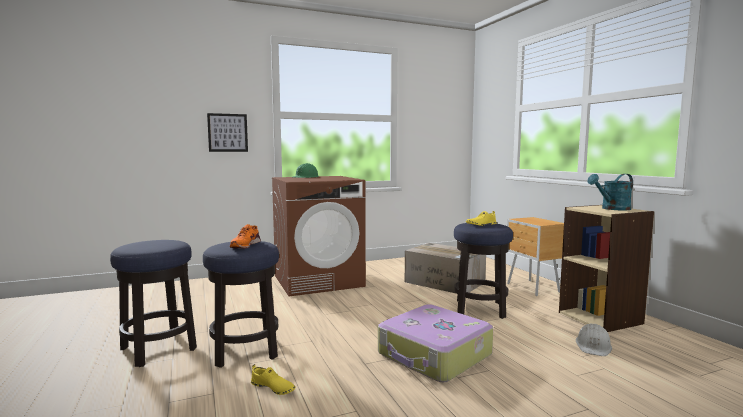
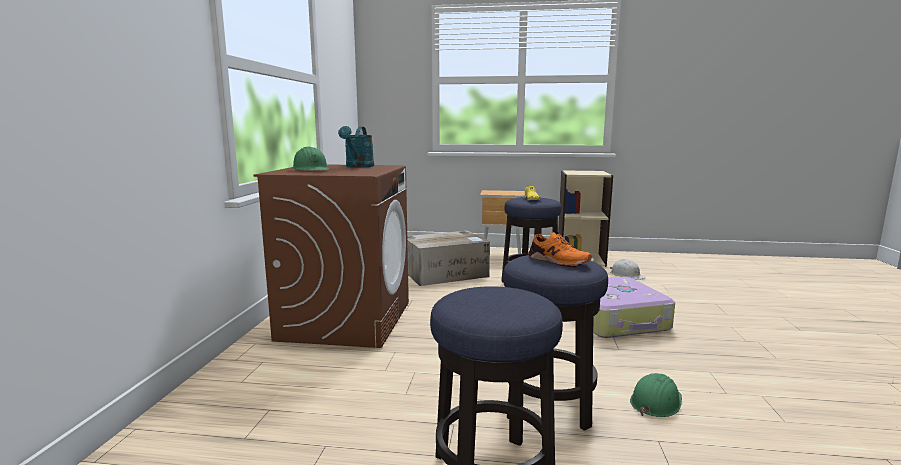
camera: 60 degrees left, 5 degrees up
picture [207,113,248,152] -> none
yellow shoe [251,364,295,395] -> green hard hat [630,373,682,417]
turquoise watering can [588,174,633,210] -> turquoise watering can moved to [338,126,374,168]

